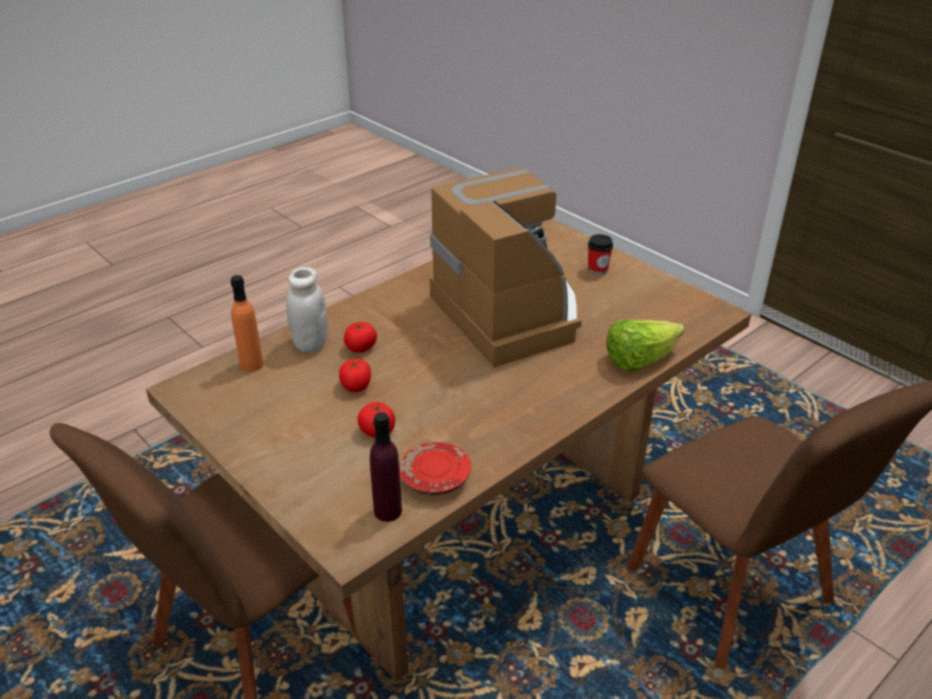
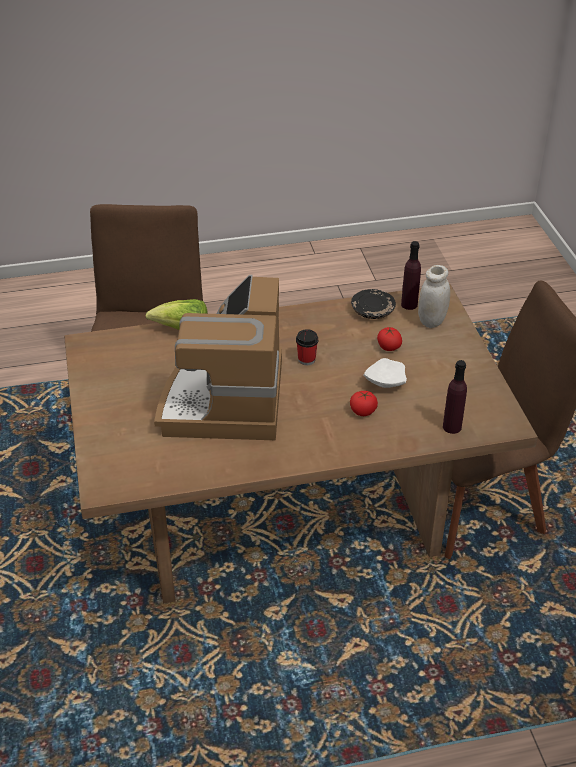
camera: 150 degrees left, 5 degrees up
orange bottle [230,275,264,372] -> purple bottle [443,360,467,434]
white jar [286,267,328,352] -> white jar moved to [418,265,450,328]
tomato [339,359,371,392] -> white plate [364,358,407,388]
red plate [399,442,471,495] -> black plate [351,289,396,319]
cup [588,234,613,275] -> cup moved to [296,329,318,365]

